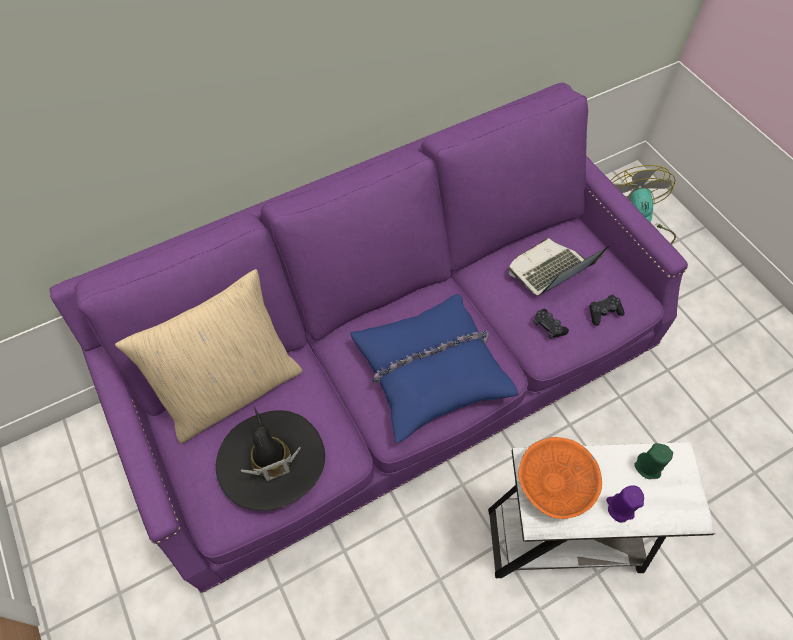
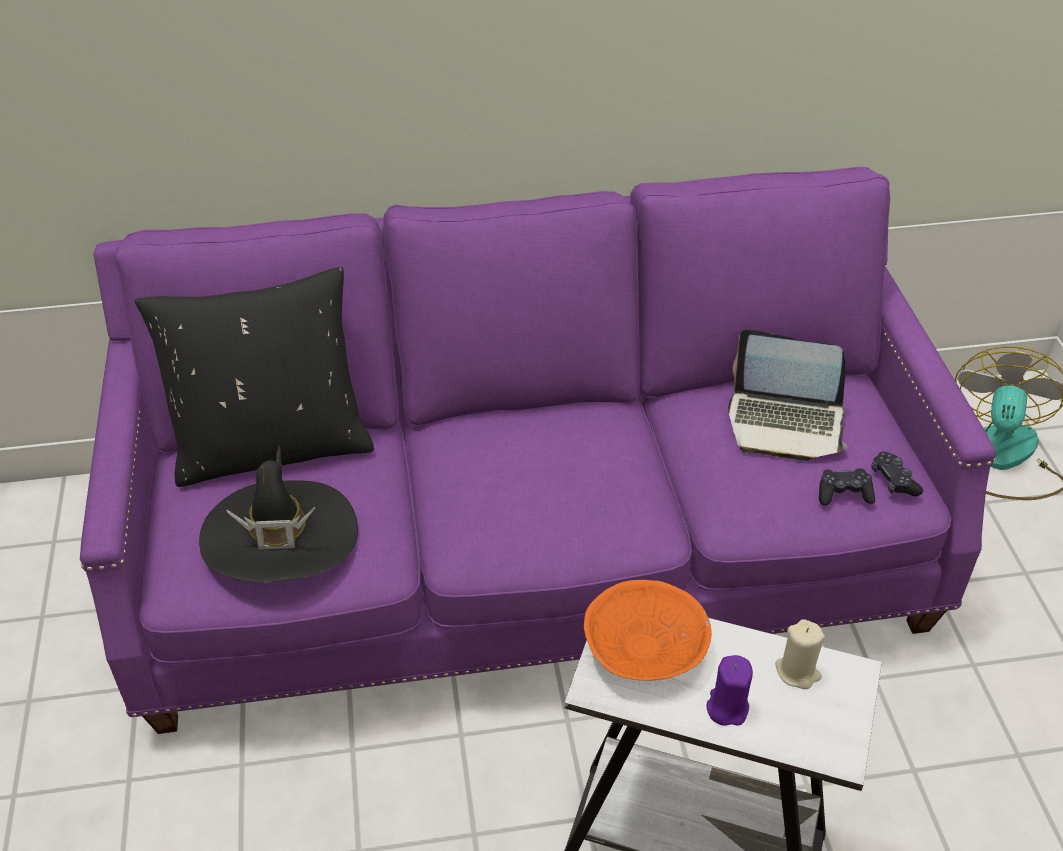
camera: 20 degrees right, 15 degrees down
beige pillow [115,269,302,443] -> black pillow [135,267,374,487]
blue pillow [350,294,519,443] -> none
laptop [508,238,610,296] -> laptop turned 150 degrees counterclockwise [728,329,847,460]
black game controller [534,309,569,339] -> black game controller moved to [872,451,923,496]
green candle [634,443,673,479] -> beige candle [775,619,825,689]

